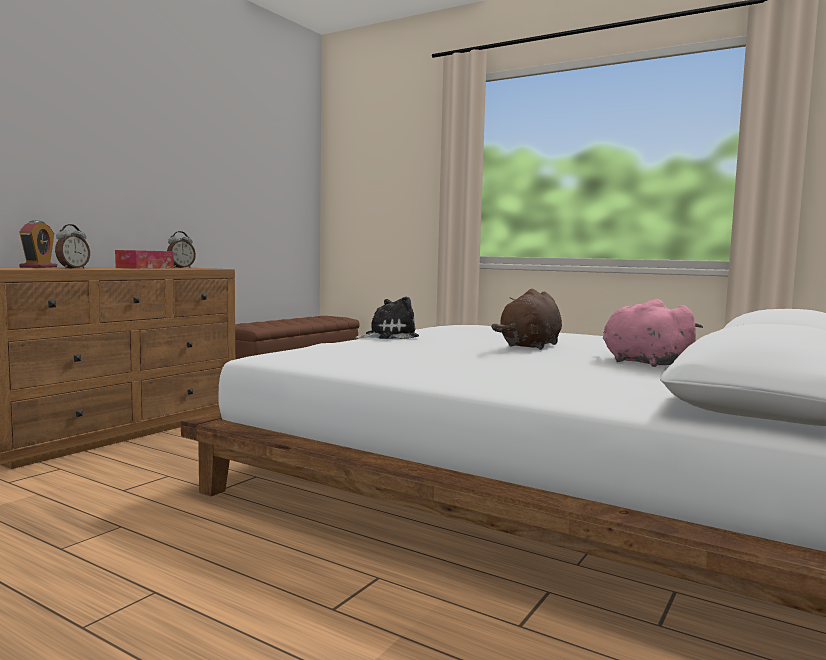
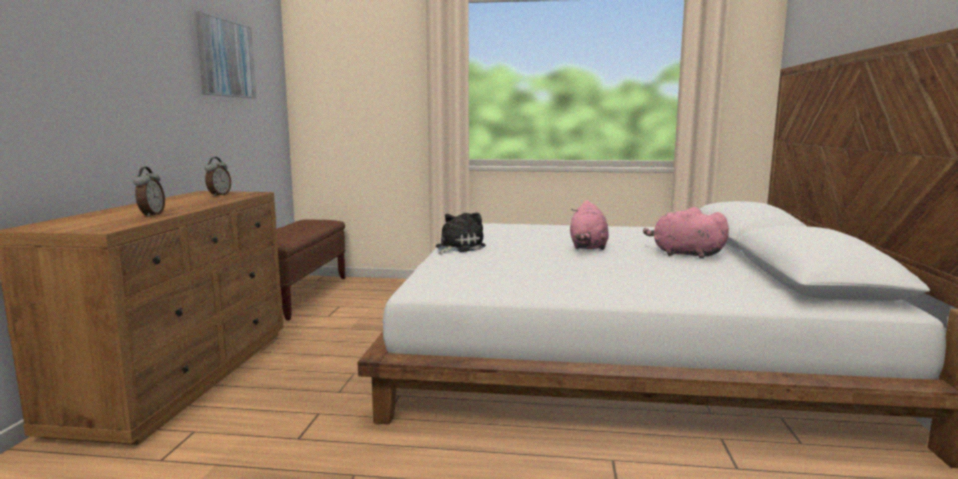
camera: 25 degrees left, 5 degrees up
alarm clock [19,220,57,268] -> none
tissue box [115,250,174,269] -> none
brown plush toy [491,289,562,350] -> pink plush toy [570,201,609,250]
none -> picture [195,11,256,98]

